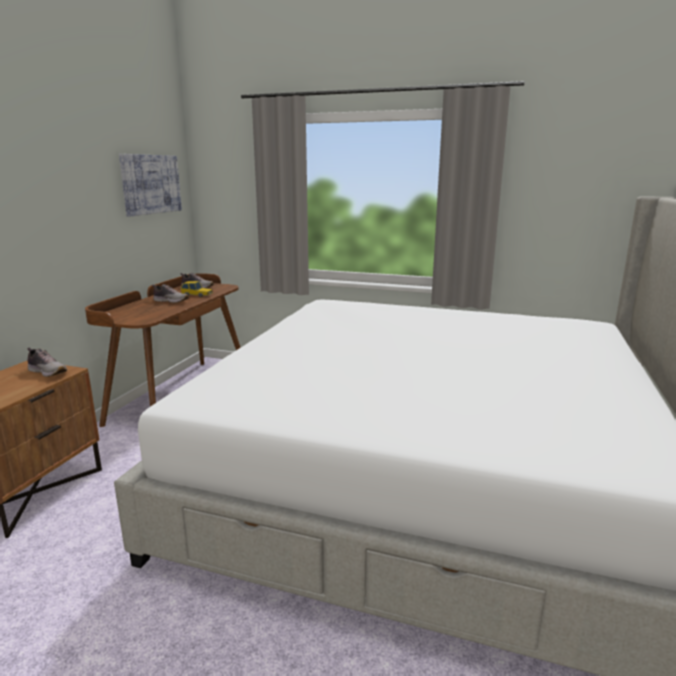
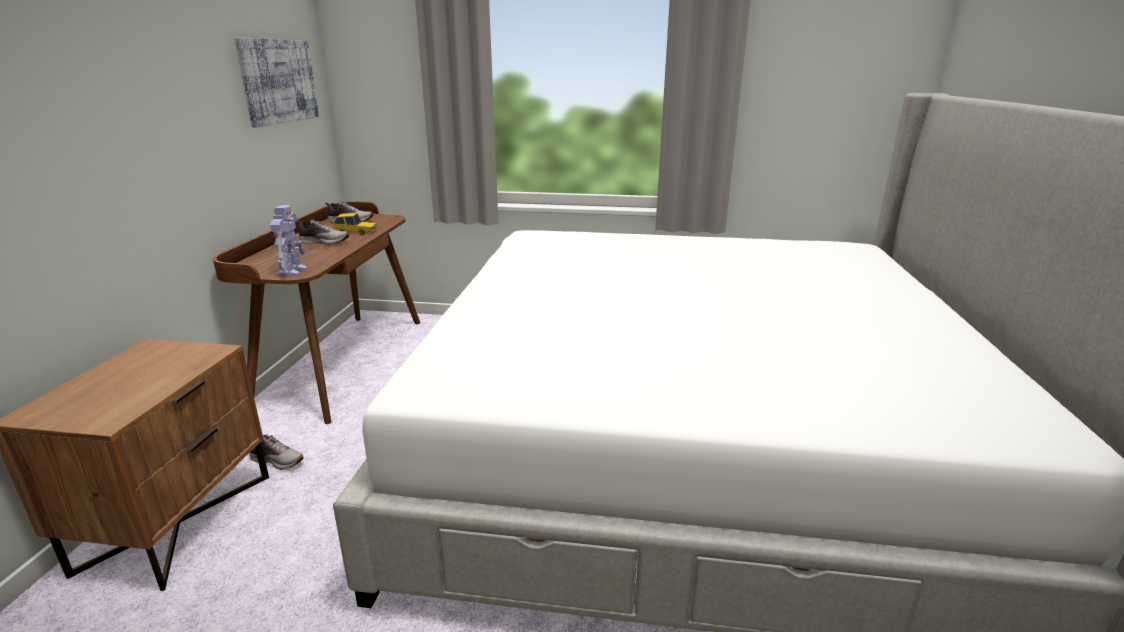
camera: 10 degrees left, 5 degrees up
shoe [27,347,67,377] -> shoe moved to [249,435,304,470]
none -> toy robot [270,205,307,277]

